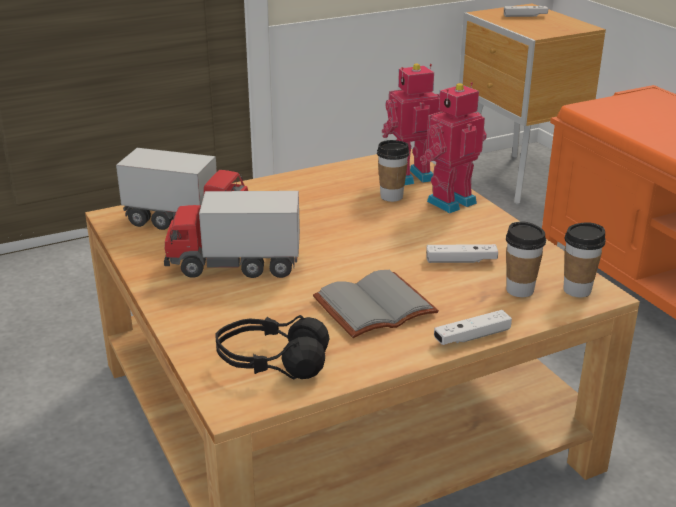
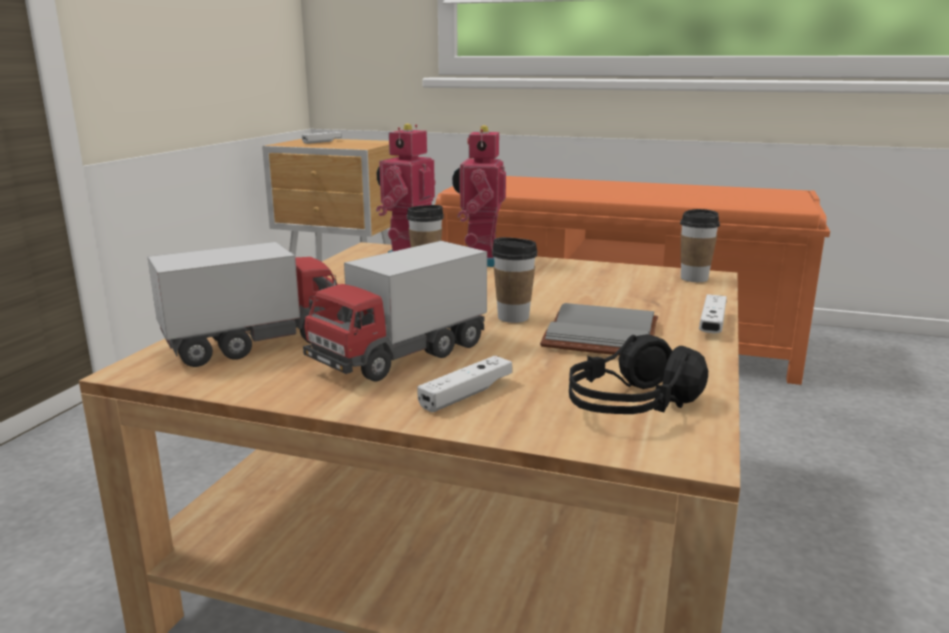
camera: 45 degrees left, 10 degrees down
white game controller [426,244,498,263] -> white game controller moved to [417,356,512,412]
cup [506,221,546,297] -> cup moved to [492,237,538,323]

